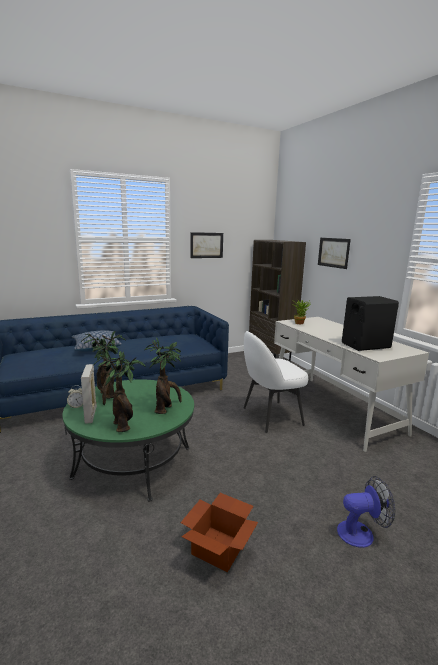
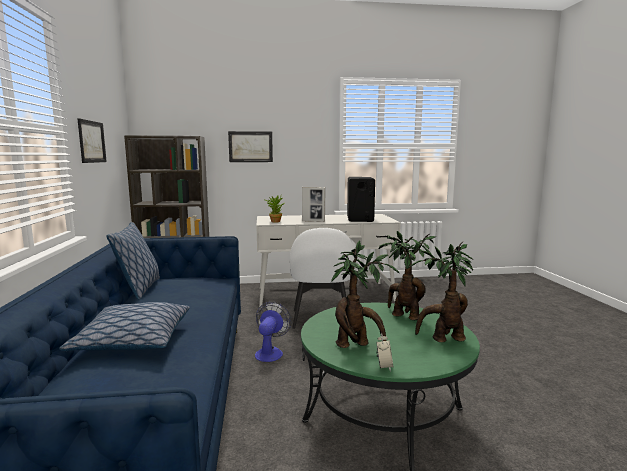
camera: 70 degrees left, 5 degrees down
picture frame [81,364,97,423] -> picture frame moved to [302,187,326,222]
cardboard box [180,493,258,572] -> none
fan [337,476,395,548] -> fan moved to [255,302,292,362]
none -> pillow [106,222,160,300]

